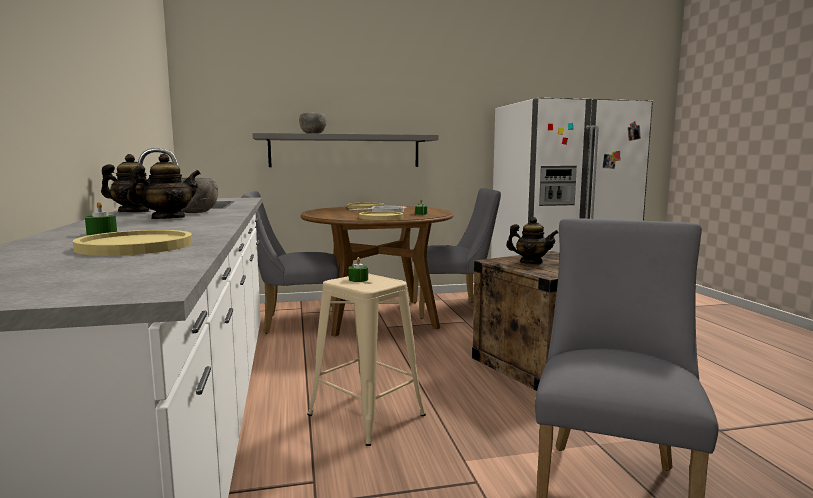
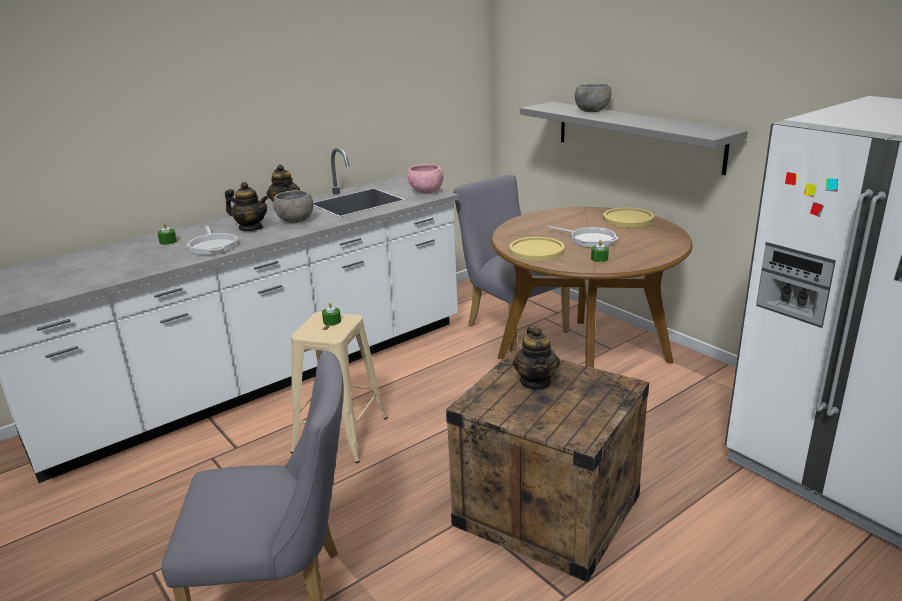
camera: 65 degrees right, 15 degrees up
yellow plate [73,230,192,256] -> none
grey chair [412,188,501,319] -> none
none -> frying pan [186,225,238,255]
none -> pink bowl [407,164,443,193]

